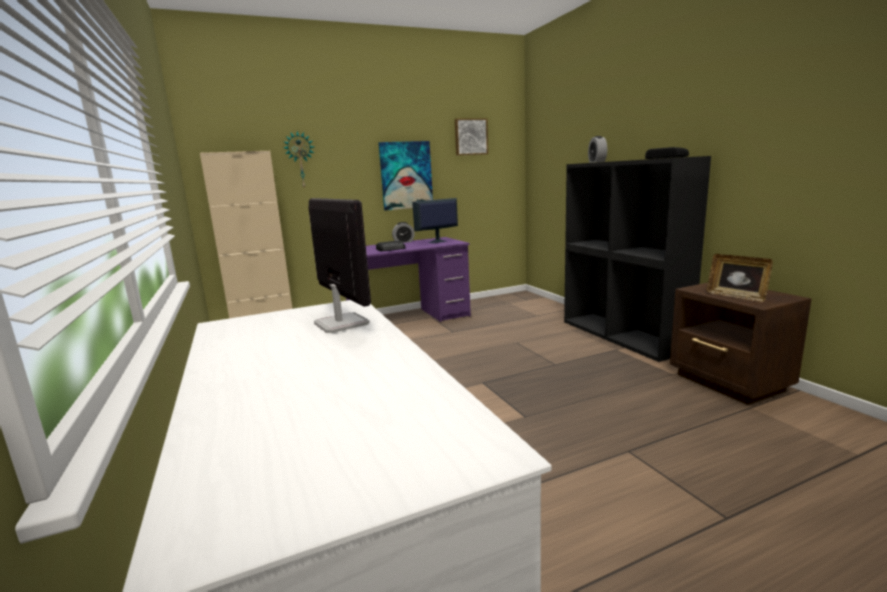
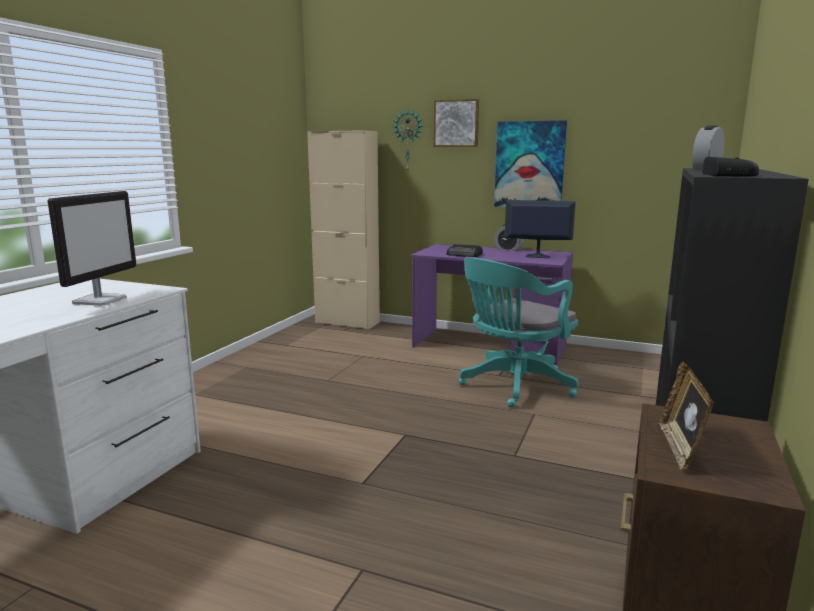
camera: 45 degrees right, 0 degrees up
picture [455,118,488,156] -> picture moved to [434,99,479,147]
none -> turquoise office chair [458,258,578,407]

